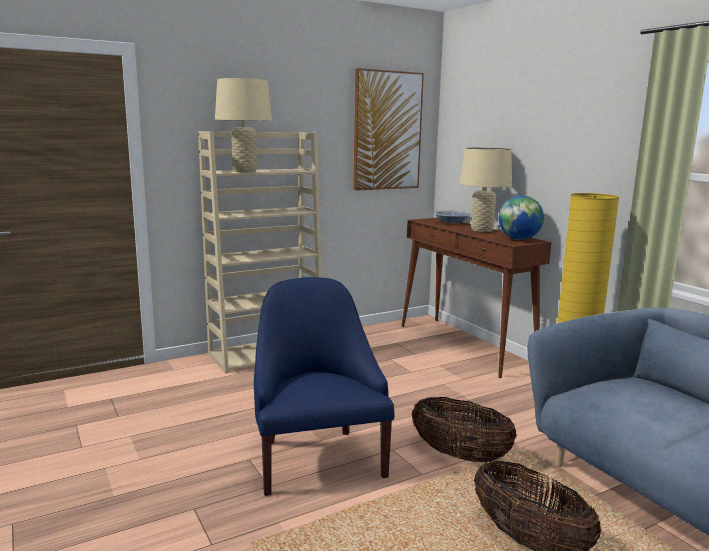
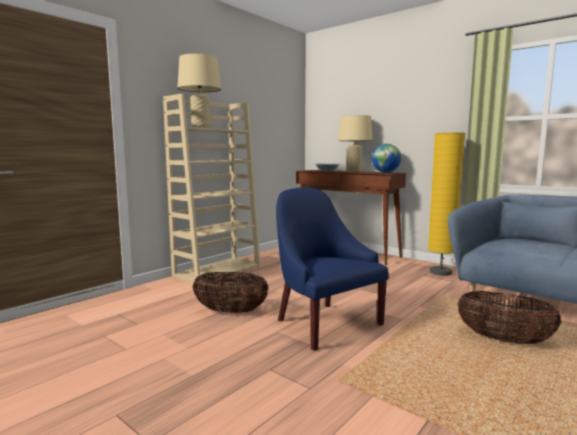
camera: 20 degrees left, 5 degrees down
picture [353,68,424,191] -> none
basket [412,397,517,462] -> basket moved to [192,272,269,313]

